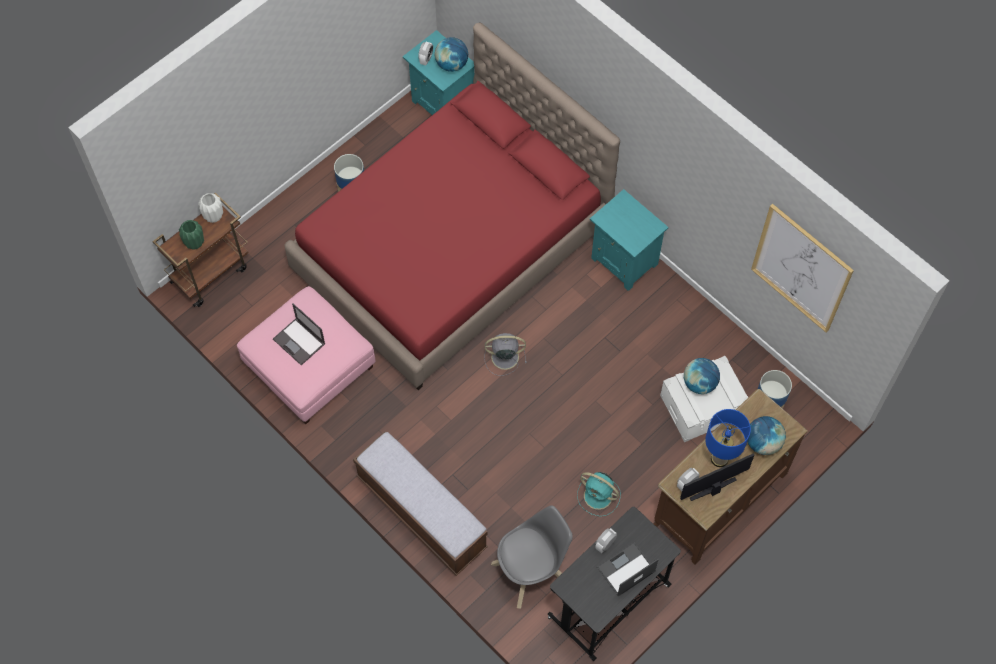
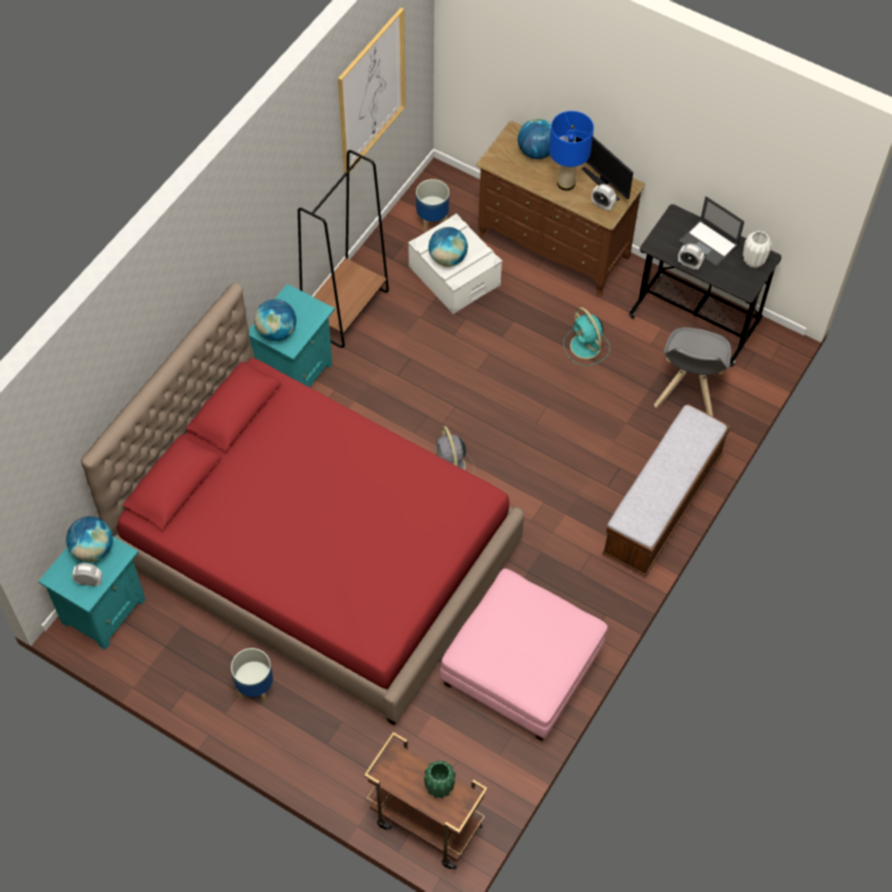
camera: 105 degrees left, 5 degrees down
white vase [198,193,223,223] -> white vase moved to [743,231,772,268]
laptop [273,303,325,365] -> none
grey chair [491,505,573,609] -> grey chair turned 120 degrees counterclockwise [654,327,731,416]
turquoise fan [577,472,621,517] -> turquoise fan turned 135 degrees clockwise [563,307,610,366]
none -> globe [254,299,296,341]
none -> clothes rack [298,150,389,348]

